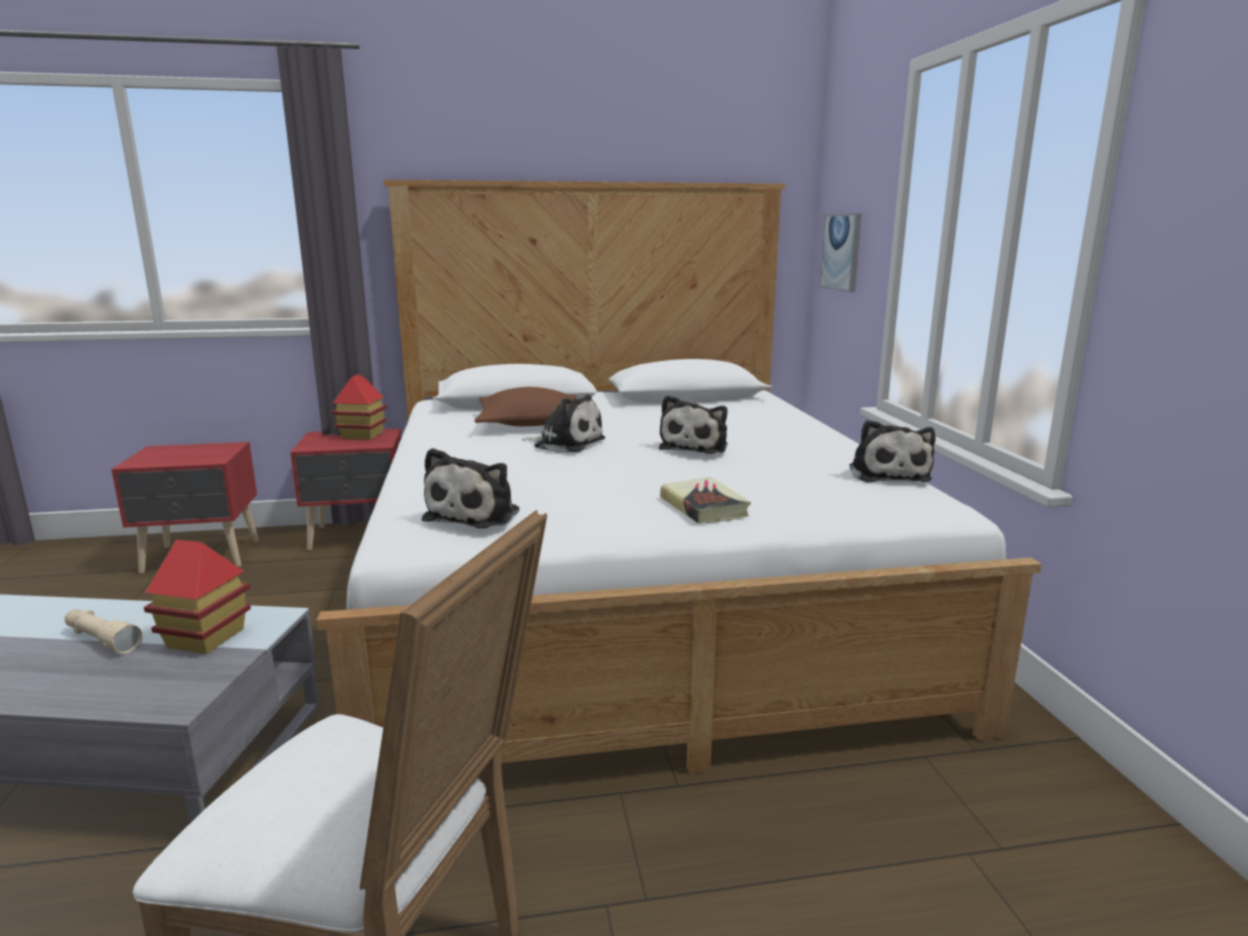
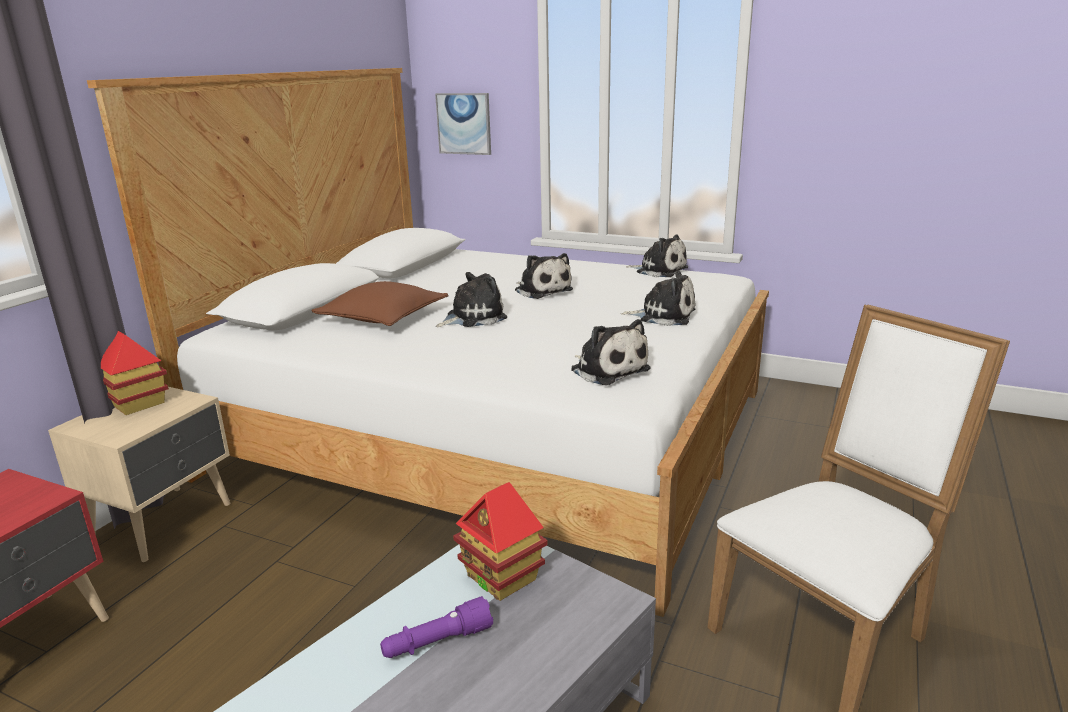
camera: 55 degrees left, 5 degrees up
beige flashlight [64,609,142,654] -> purple flashlight [380,596,493,658]
red nightstand [290,428,401,550] -> beige nightstand [48,387,230,562]
book [660,477,751,524] -> plush toy [621,271,696,326]

